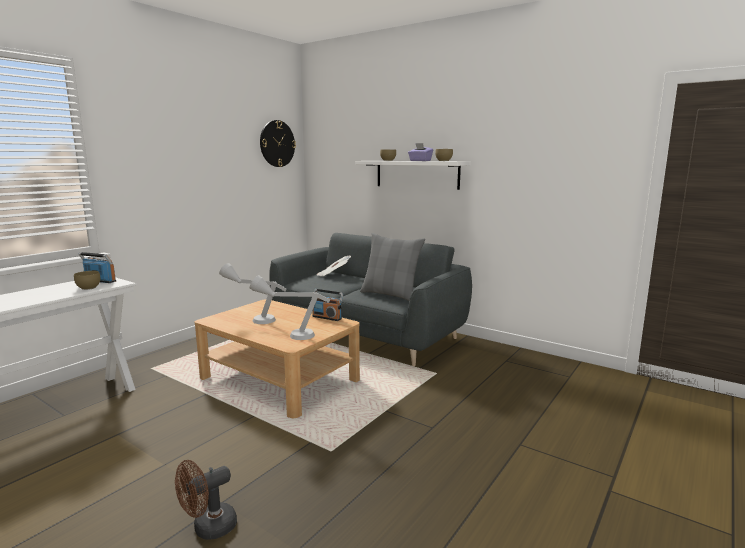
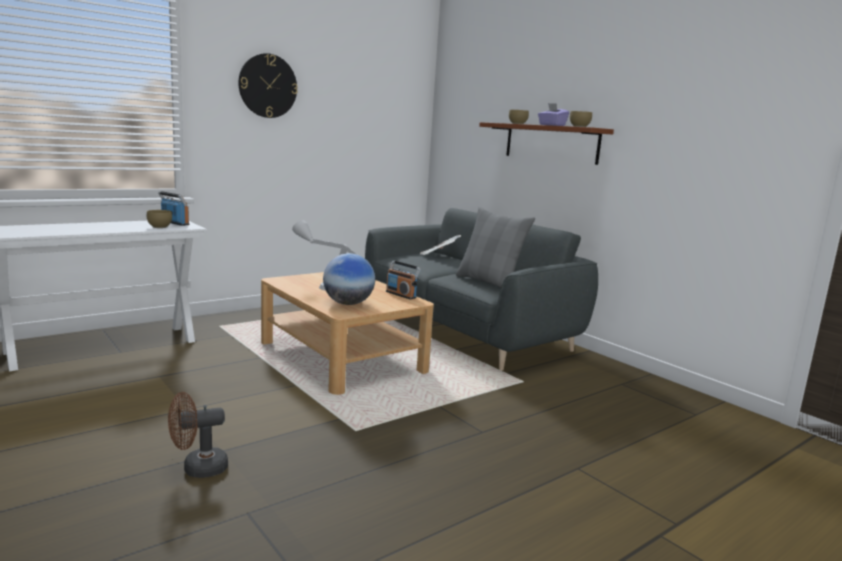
camera: 15 degrees right, 0 degrees up
grey table lamp [249,275,330,340] -> globe [323,253,375,305]
wall clock [260,120,296,167] -> wall clock moved to [238,53,298,118]
white shelf [355,161,471,190] -> brown shelf [479,122,614,165]

